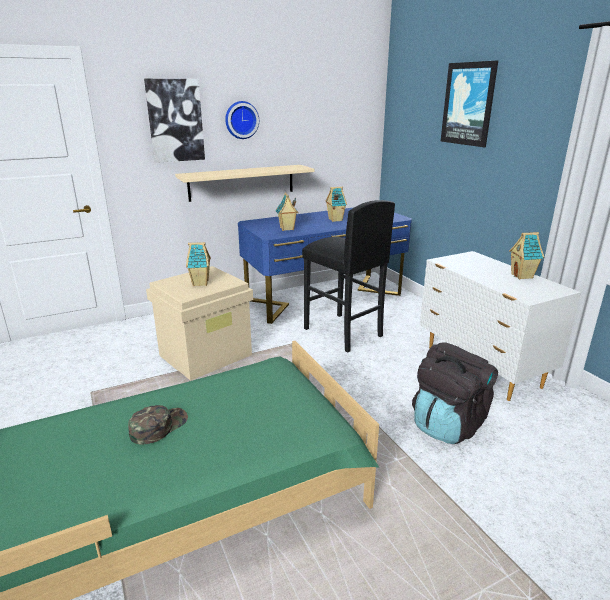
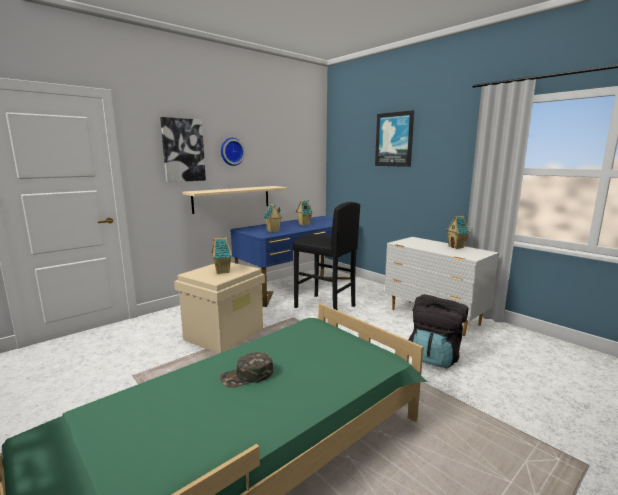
camera: 15 degrees left, 10 degrees down
green cap [128,405,188,444] -> green cap turned 135 degrees counterclockwise [220,352,273,388]

